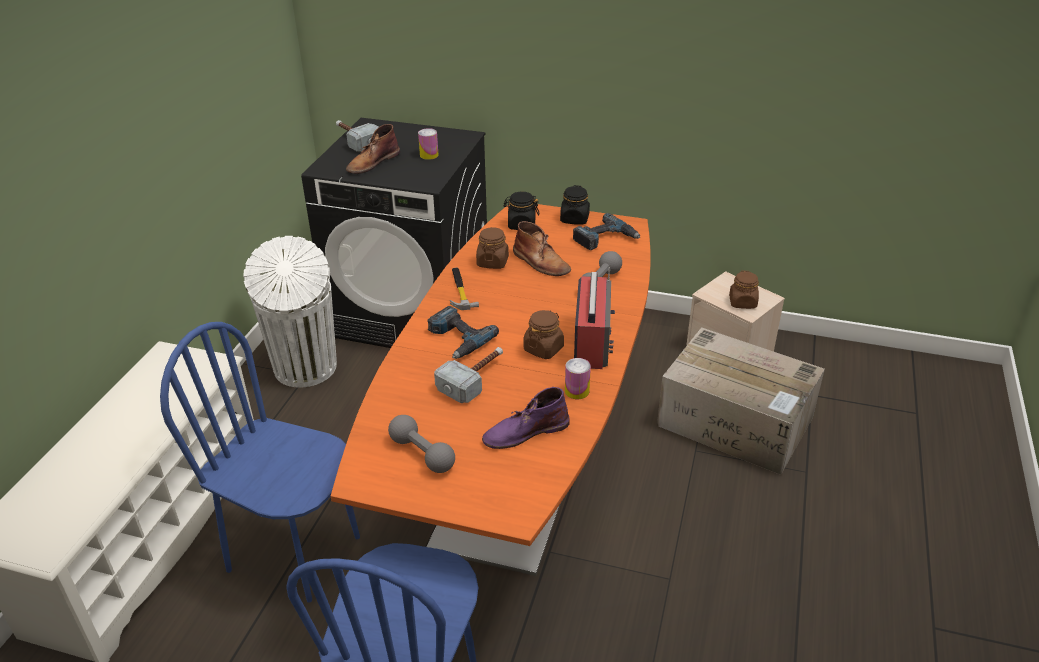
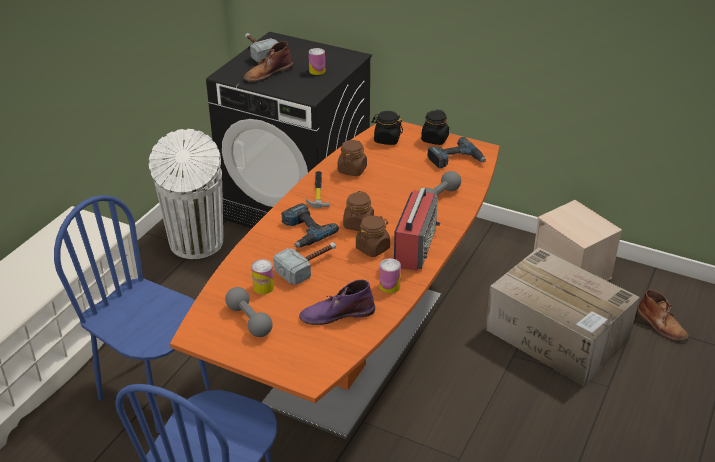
camera: 10 degrees right, 0 degrees up
brown boot [513,221,571,276] -> brown boot moved to [637,289,689,341]
brown jar [729,271,759,309] -> brown jar moved to [343,191,374,231]
none -> can [251,259,274,294]

